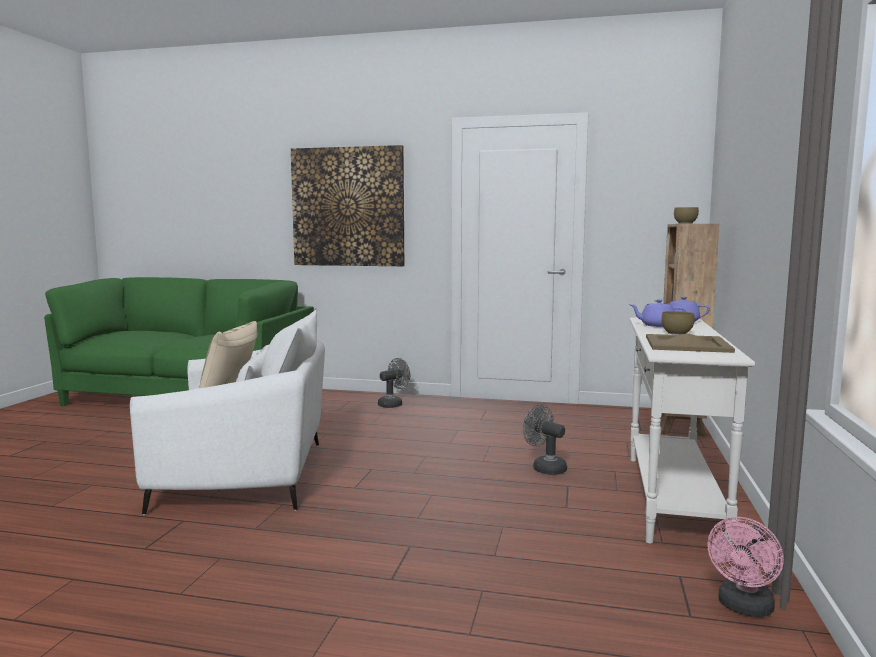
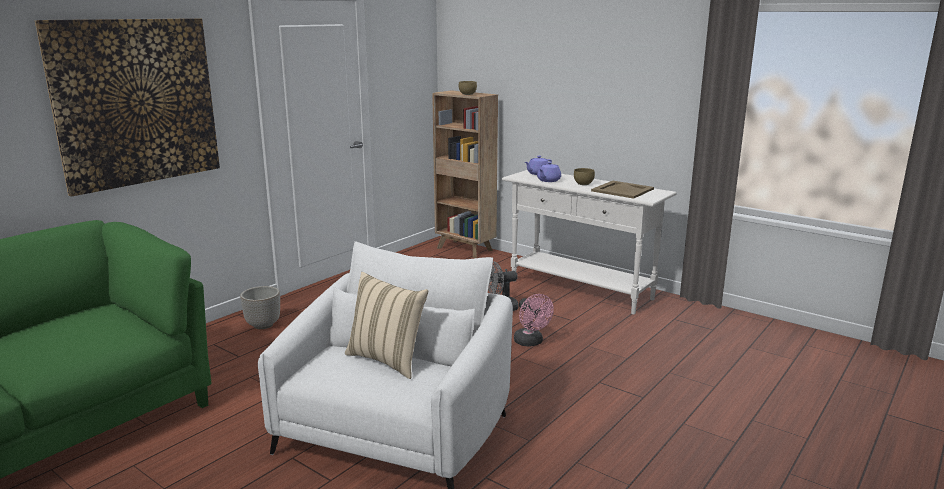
camera: 65 degrees left, 10 degrees up
grey fan [378,358,410,408] -> planter [240,286,280,329]
pink fan [707,517,784,617] -> pink fan moved to [514,294,554,346]

